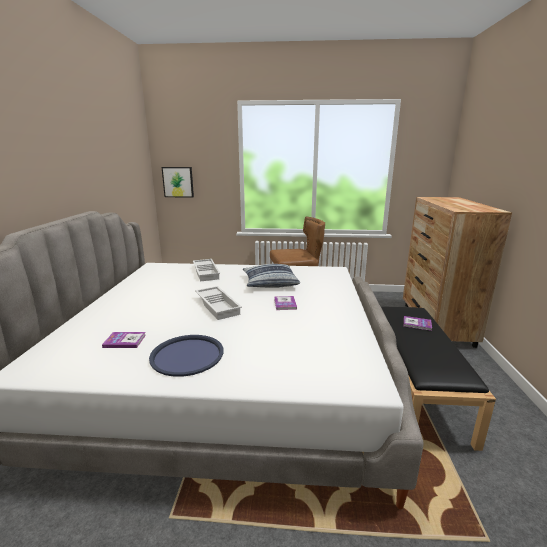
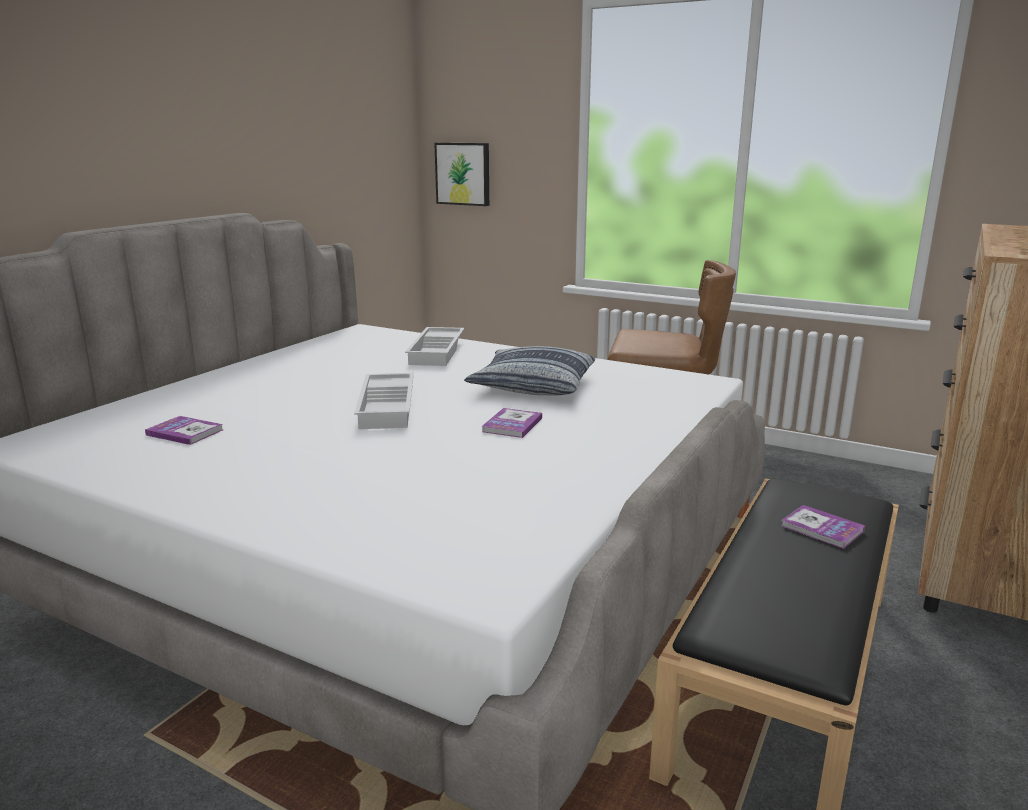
camera: 25 degrees right, 0 degrees up
blue tray [149,335,224,377] -> none

